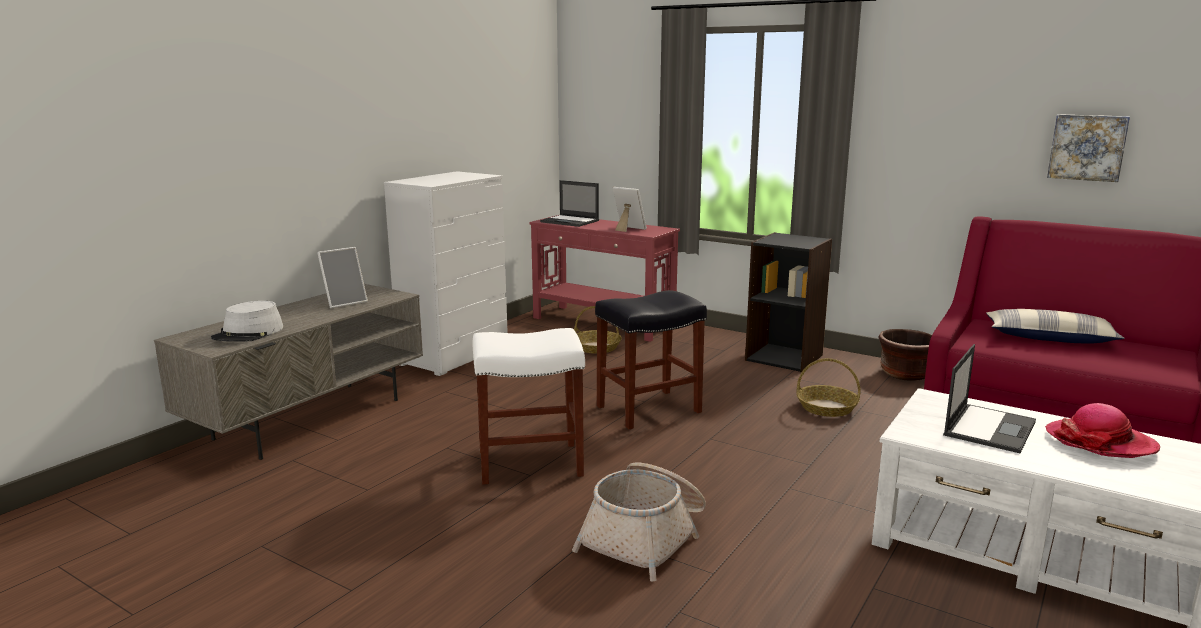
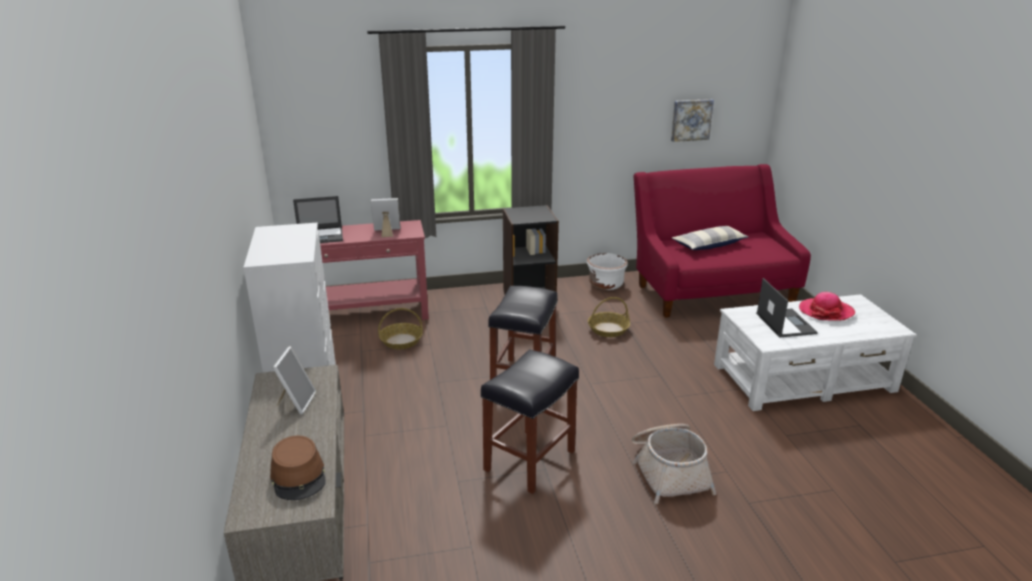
camera: 45 degrees left, 10 degrees up
grey hat [211,301,283,342] -> brown hat [270,436,326,500]
white stool [472,328,585,485] -> black stool [481,349,579,494]
brown planter [878,329,932,381] -> white planter [587,253,628,290]

